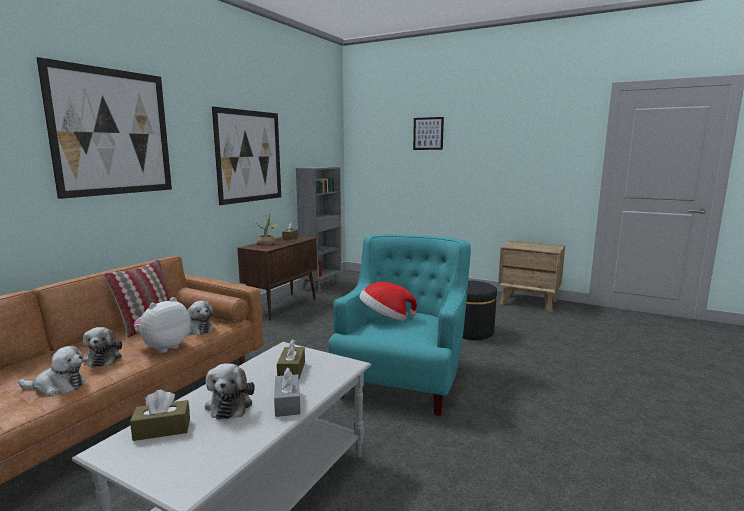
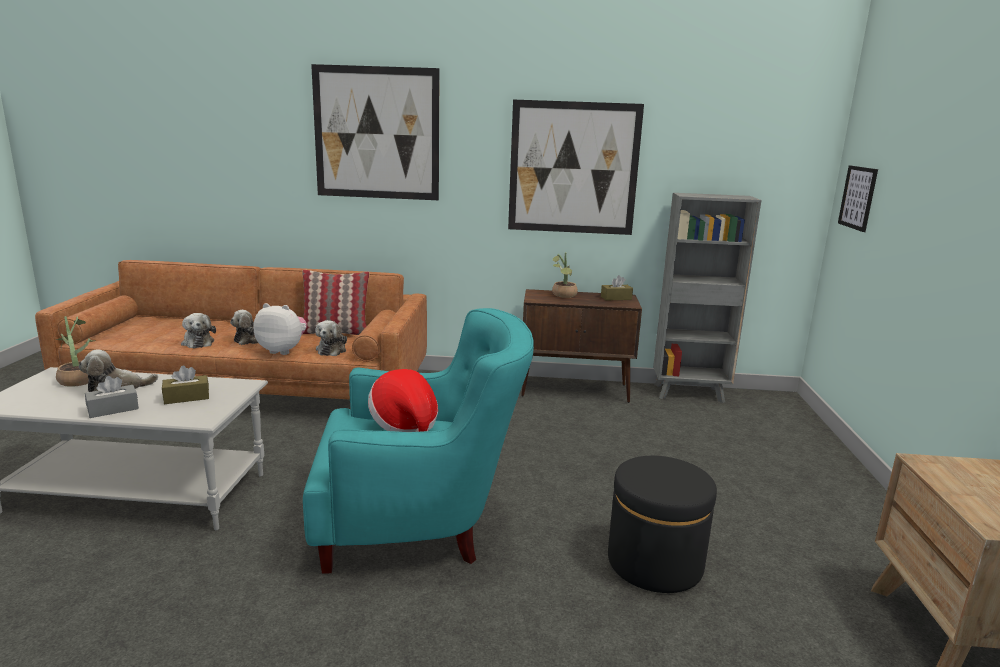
camera: 65 degrees right, 5 degrees up
brown tissue box [130,390,190,441] -> potted plant [55,316,95,387]
picture [413,117,444,150] -> picture moved to [838,165,878,232]

